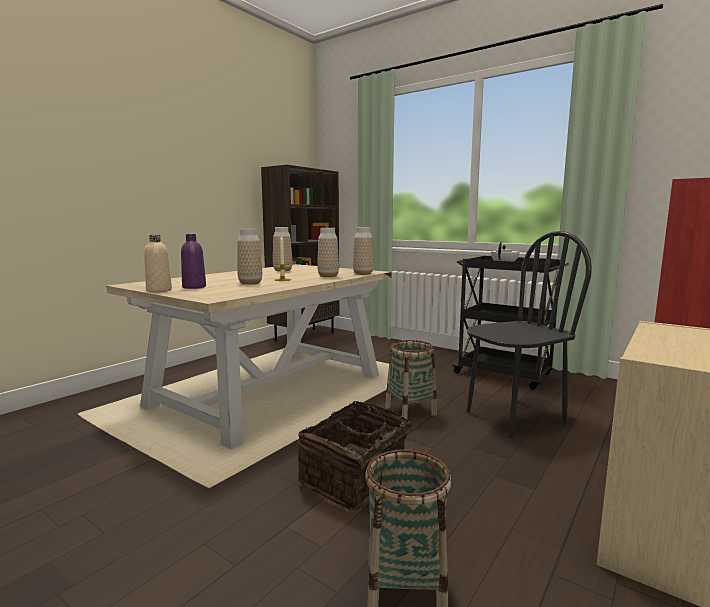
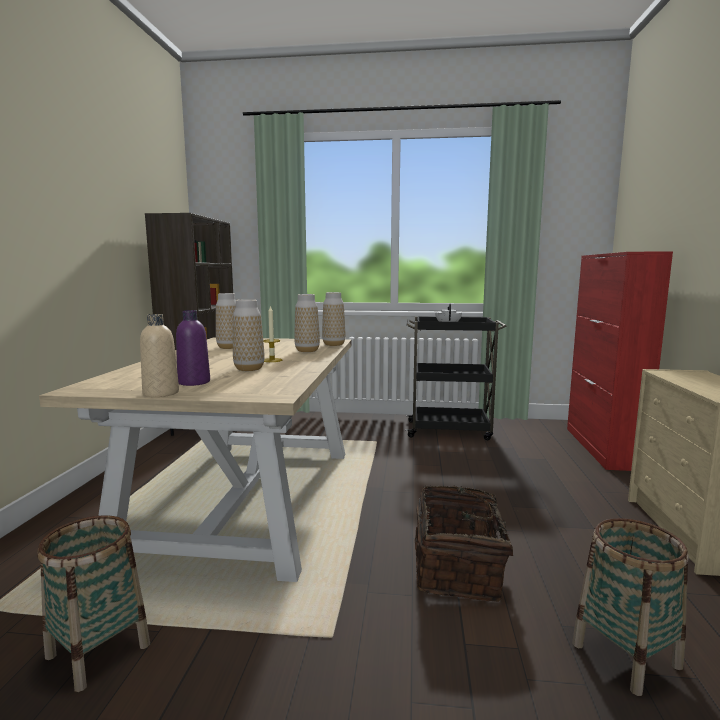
camera: 30 degrees left, 0 degrees up
basket [385,340,437,419] -> basket moved to [38,515,150,692]
black chair [467,231,592,438] -> none

